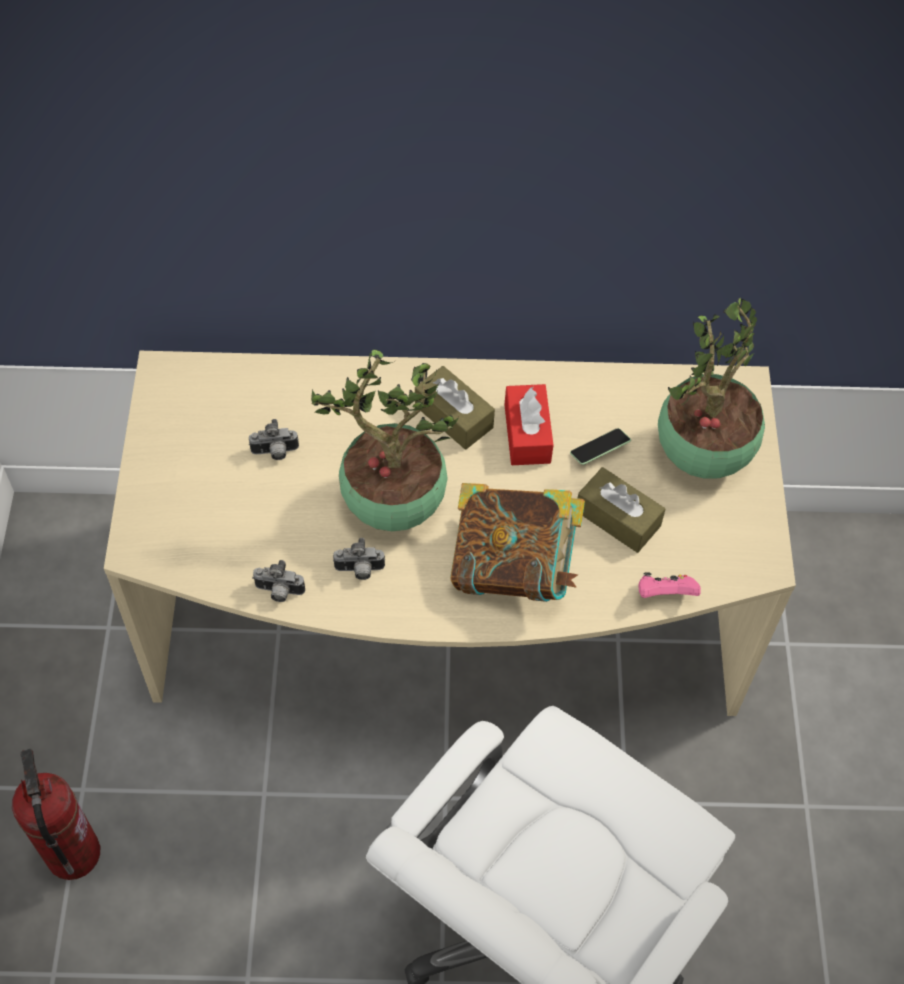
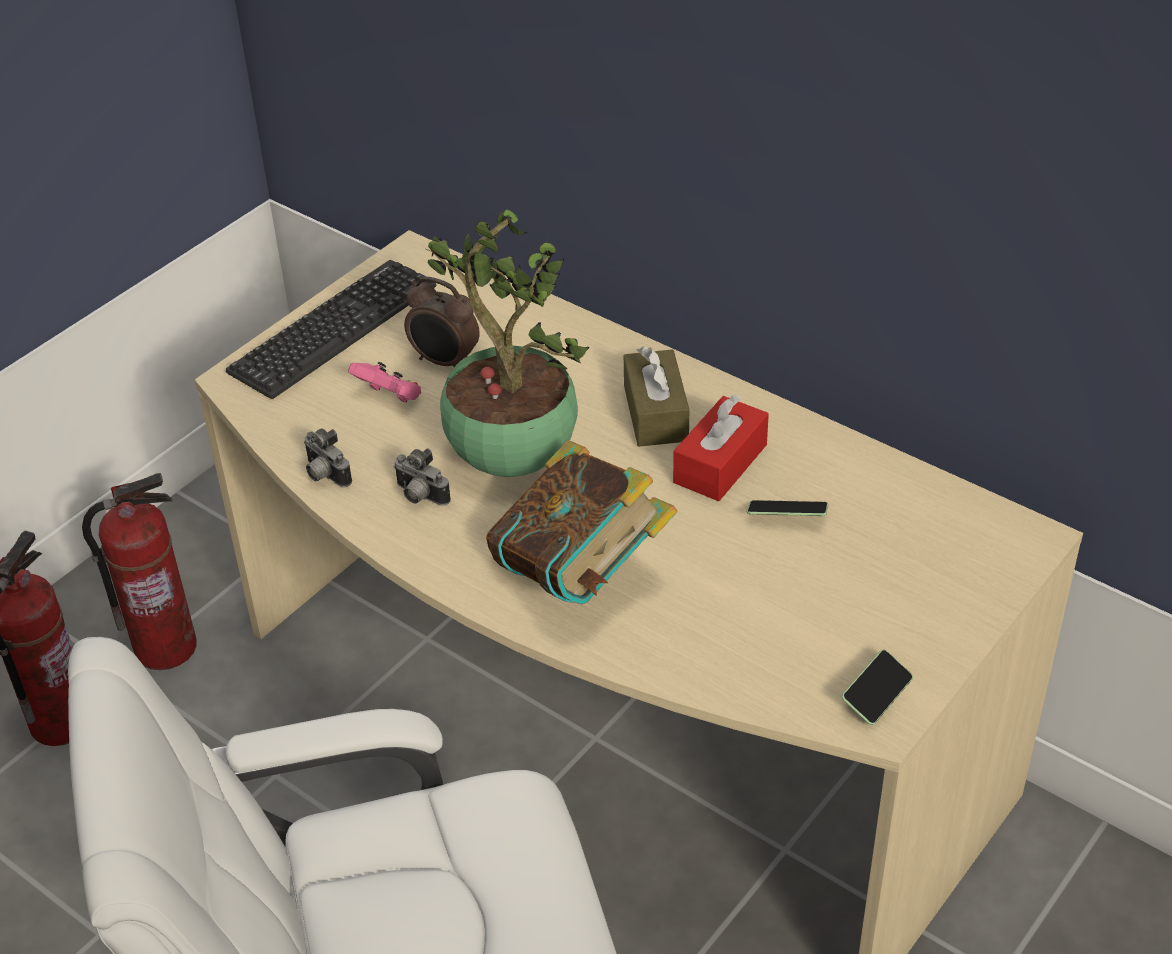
camera: 40 degrees right, 15 degrees down
camera [249,419,299,460] -> alarm clock [404,277,480,367]
brown tissue box [578,467,666,553] -> none
pink game controller [638,572,701,598] -> pink game controller moved to [348,362,421,403]
potted plant [658,298,765,479] -> none
none -> fire extinguisher [82,473,197,670]
none -> keyboard [226,260,436,399]
none -> phone [842,649,913,725]

